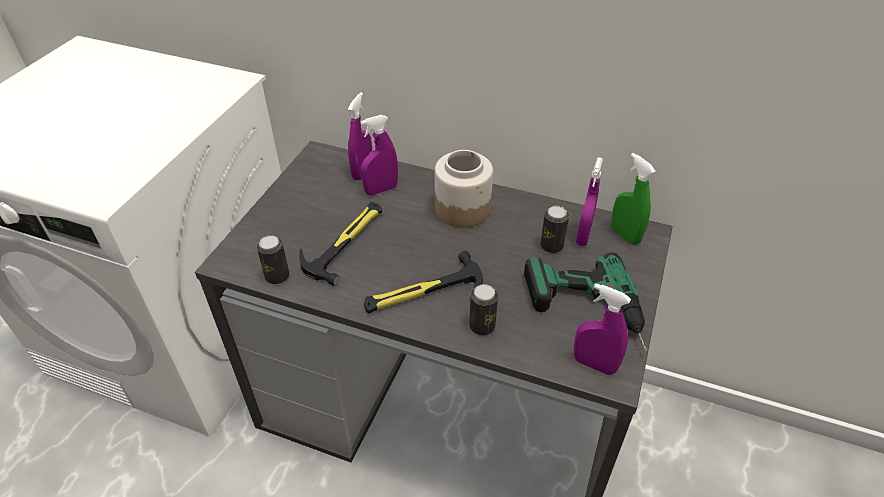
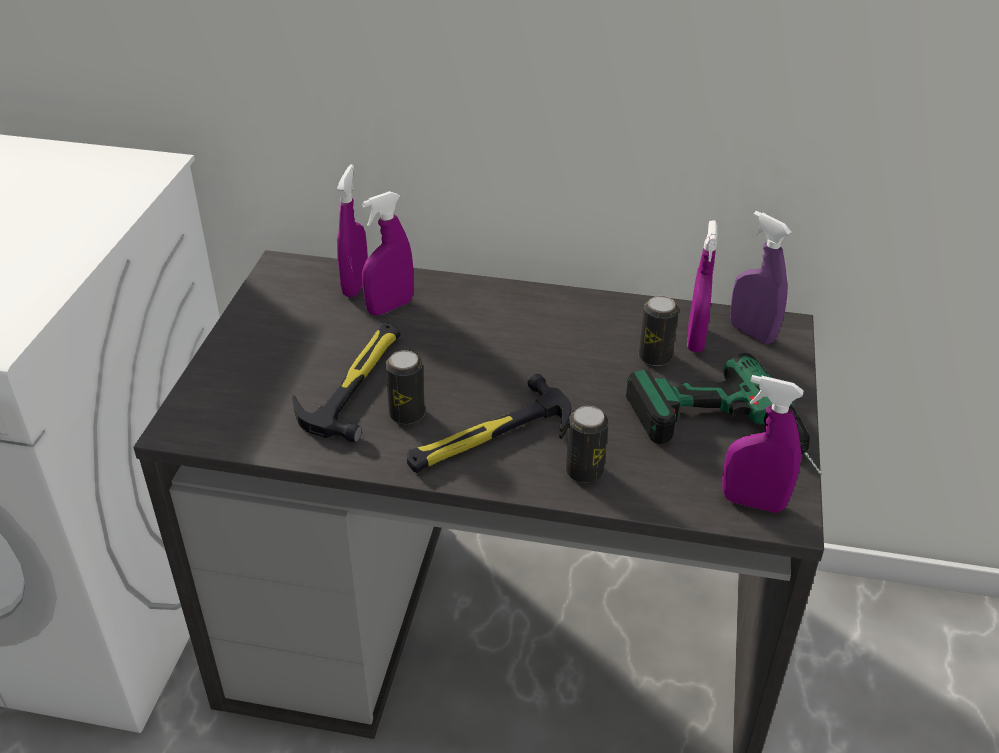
camera: 10 degrees left, 5 degrees down
can [257,235,289,284] -> can moved to [385,350,425,424]
jar [435,150,493,228] -> none
green spray bottle [611,153,656,245] -> purple spray bottle [730,211,792,344]

